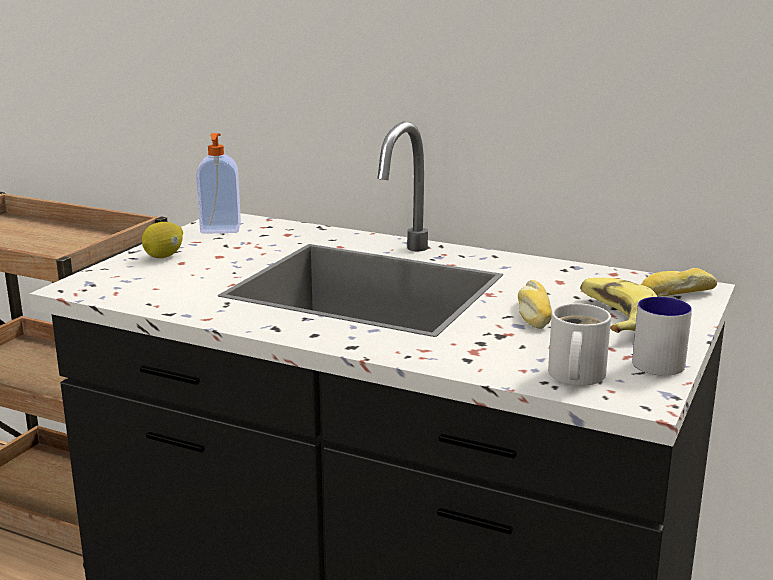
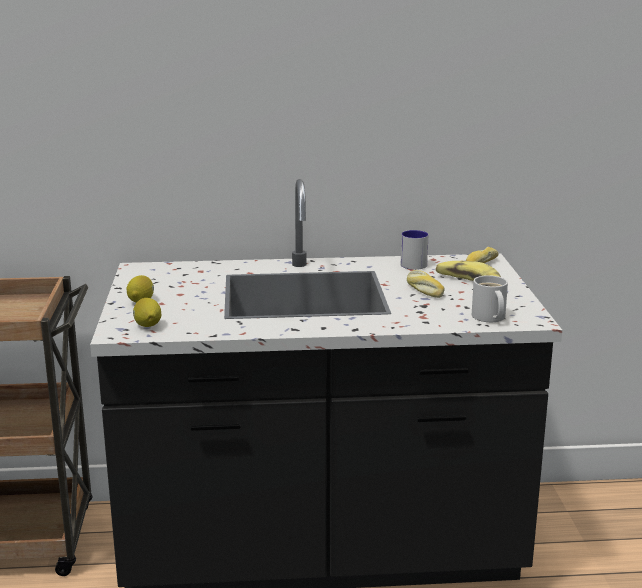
camera: 30 degrees left, 0 degrees up
soap dispenser [196,133,241,234] -> none
mug [632,297,692,376] -> mug moved to [401,230,428,270]
none -> lemon [133,298,161,327]

